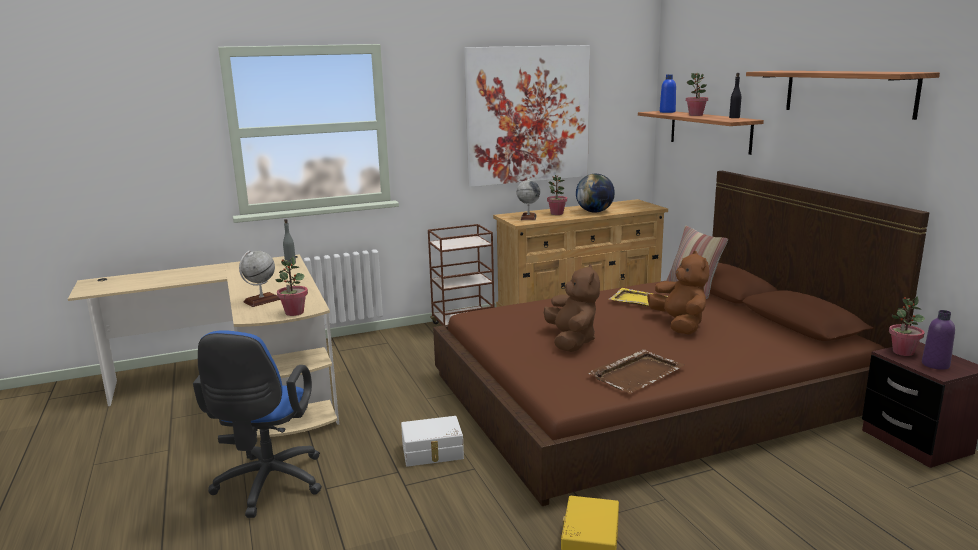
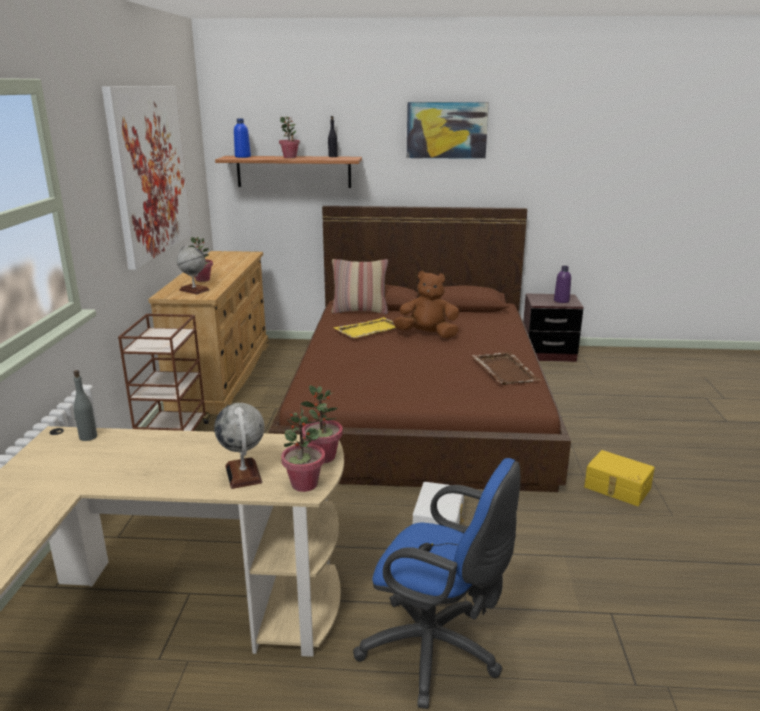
camera: 65 degrees left, 5 degrees up
brown plush toy [544,264,600,352] -> none
globe [576,174,615,213] -> none
shelf [746,71,940,120] -> picture [407,102,489,159]
potted plant [889,297,925,356] -> potted plant moved to [281,405,325,492]

